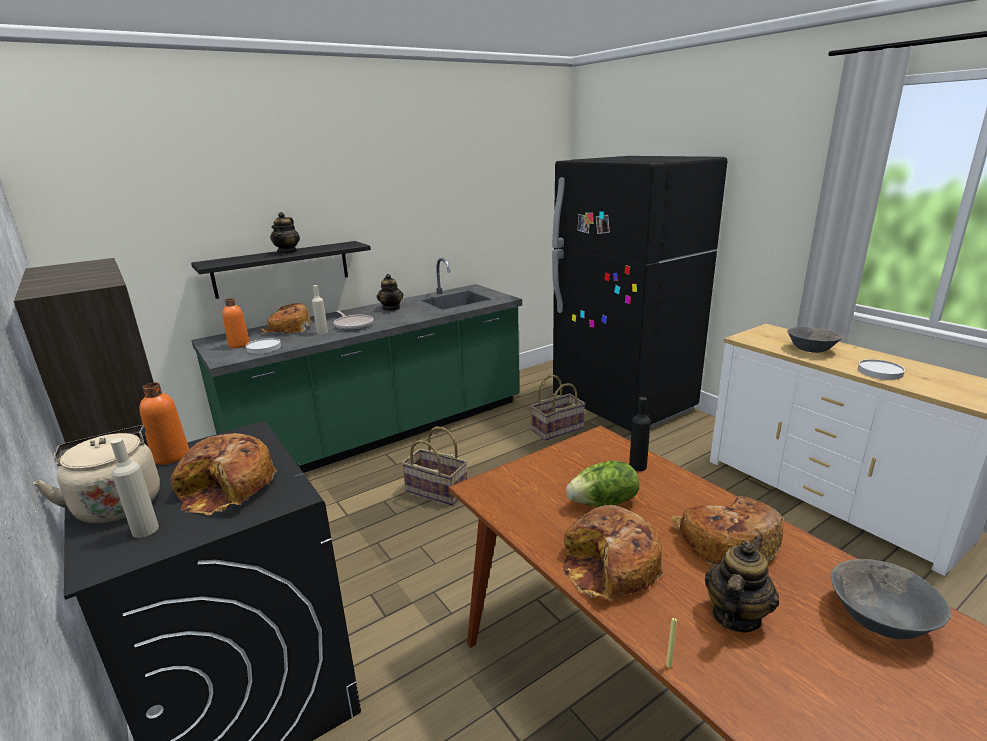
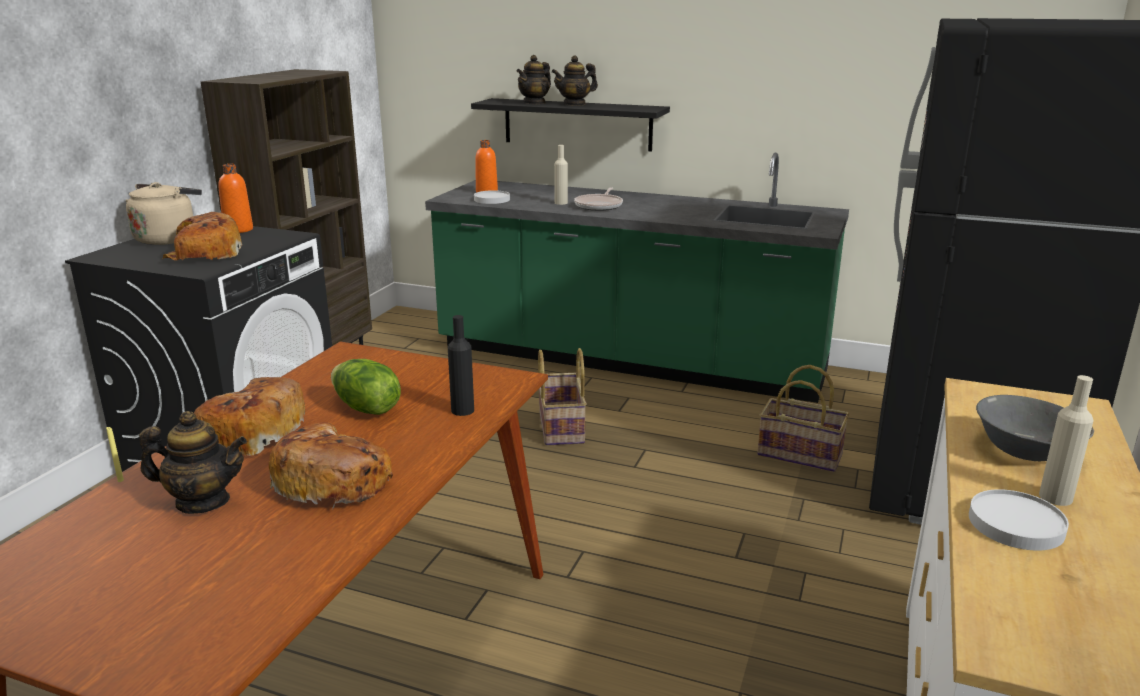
camera: 55 degrees right, 0 degrees up
beige bottle [110,438,159,538] -> beige bottle moved to [1039,375,1094,506]
bread [261,303,311,334] -> none
teapot [377,274,403,311] -> teapot moved to [517,55,551,104]
grey bowl [831,559,951,639] -> none

